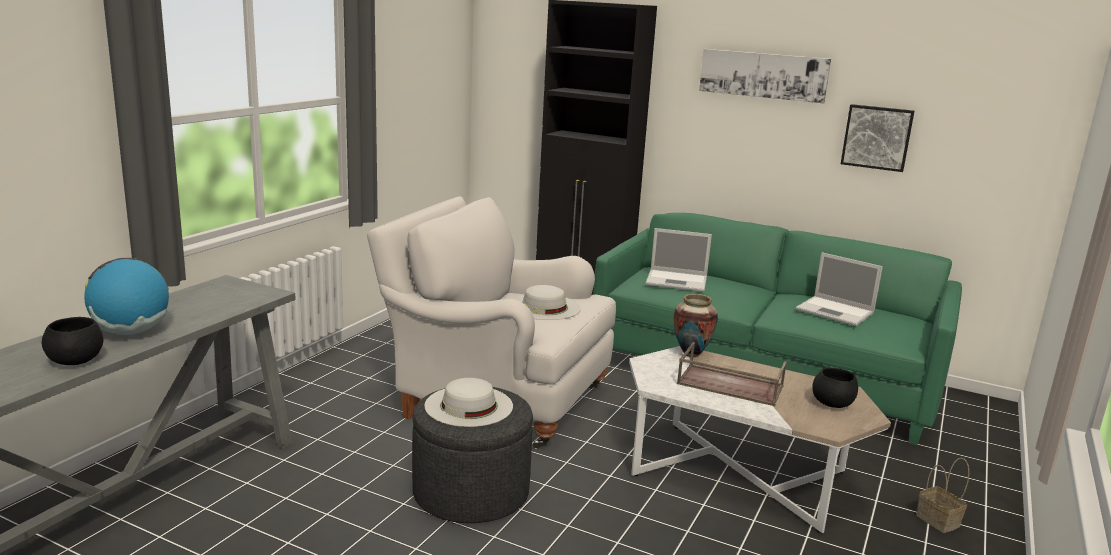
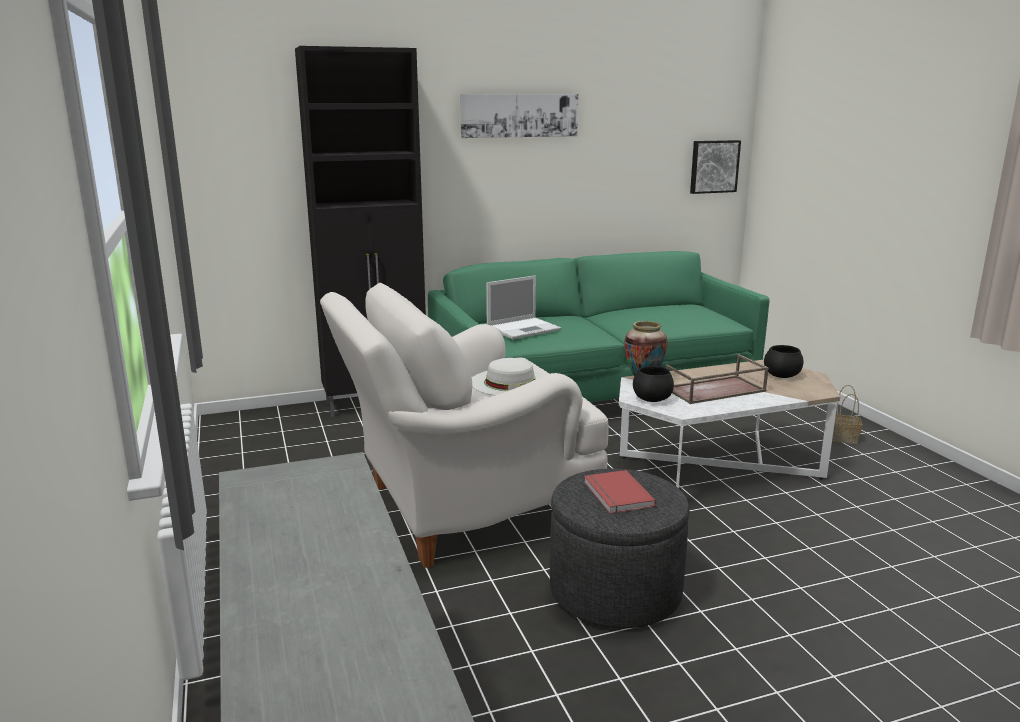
camera: 45 degrees left, 0 degrees up
black bowl [42,317,103,365] -> black bowl moved to [633,366,674,402]
globe [84,258,169,335] -> none
white hat [424,378,513,427] -> red book [584,470,656,513]
laptop [796,252,883,326] -> none
picture [841,104,914,172] -> picture moved to [690,140,741,194]

